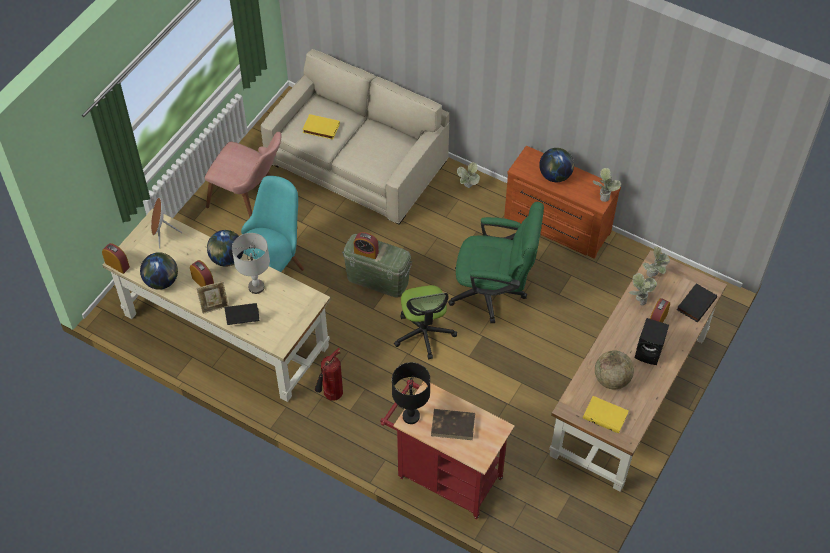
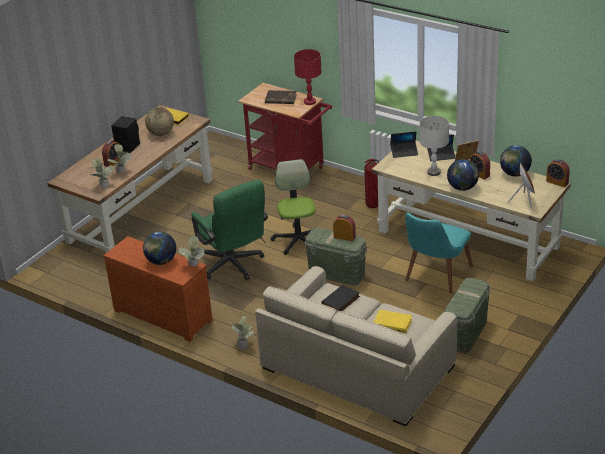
camera: 175 degrees left, 20 degrees down
pink chair [205,132,282,217] -> green storage box [444,278,490,353]
black table lamp [392,362,430,424] -> red table lamp [294,49,322,105]
green office chair [448,202,544,323] -> green office chair turned 135 degrees counterclockwise [191,180,268,280]
potted plant [593,168,621,202] -> potted plant moved to [178,236,204,266]
black book [677,283,717,322] -> black book moved to [322,285,360,311]
none -> laptop [390,131,418,158]

